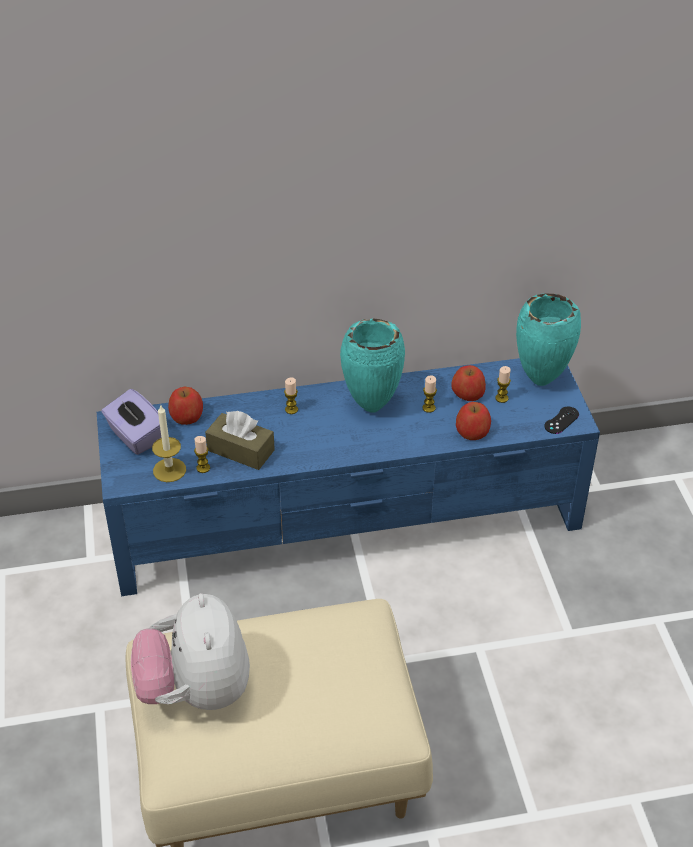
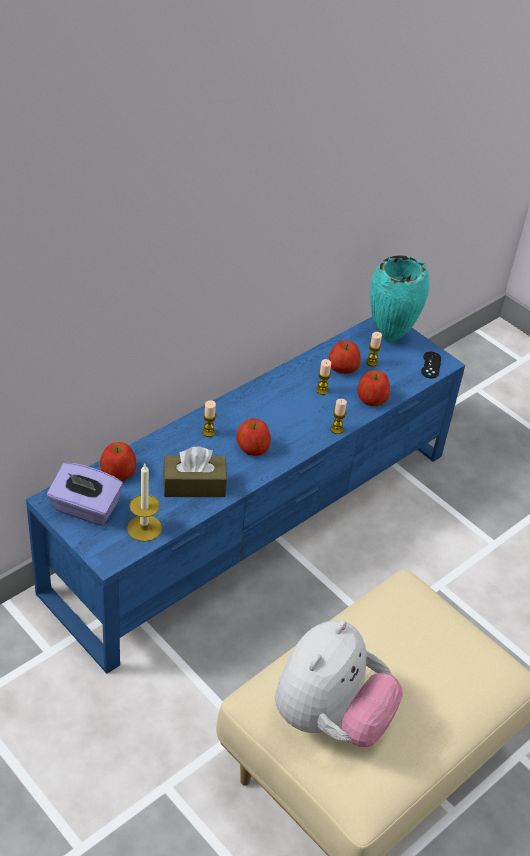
camera: 35 degrees left, 0 degrees up
plush toy [131,593,250,710] -> plush toy turned 105 degrees counterclockwise [275,620,403,747]
candle [194,436,210,473] -> candle moved to [331,399,347,434]
turquoise vase [340,319,405,413] -> none
none -> apple [236,418,271,456]

